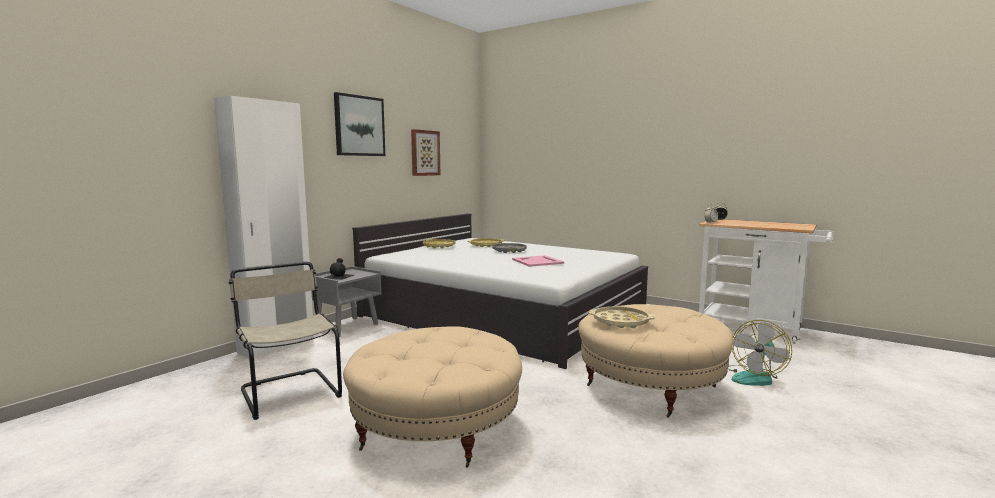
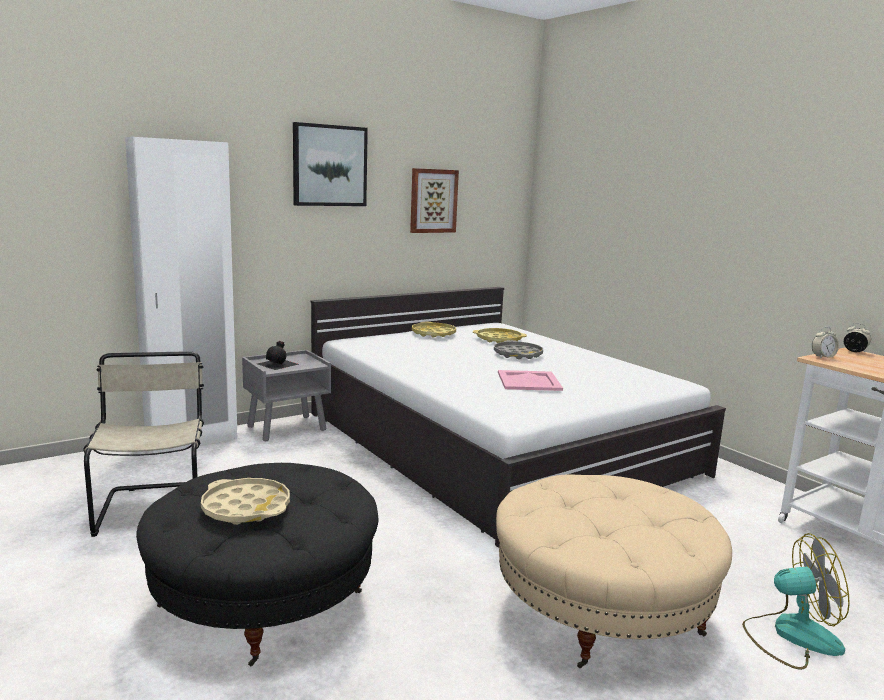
camera: 20 degrees right, 5 degrees up
beige ottoman [343,326,522,468] -> black ottoman [136,463,379,666]
beige tray [588,306,655,328] -> beige tray moved to [201,478,290,525]
fan [728,320,792,386] -> fan turned 150 degrees counterclockwise [742,533,850,670]

